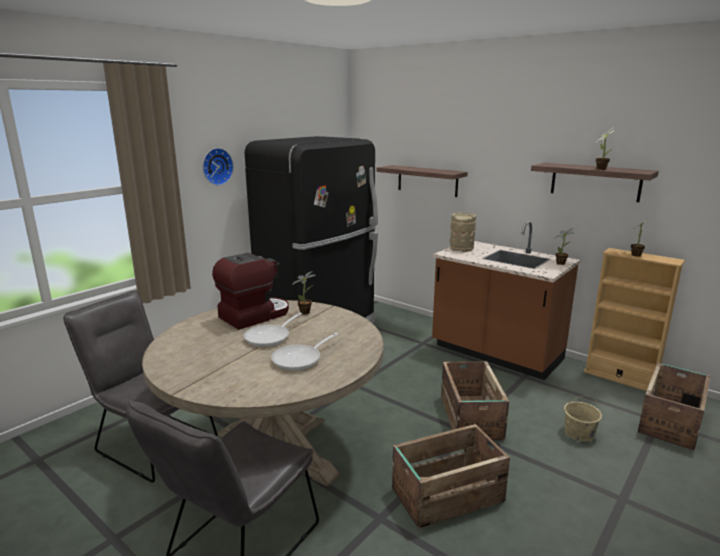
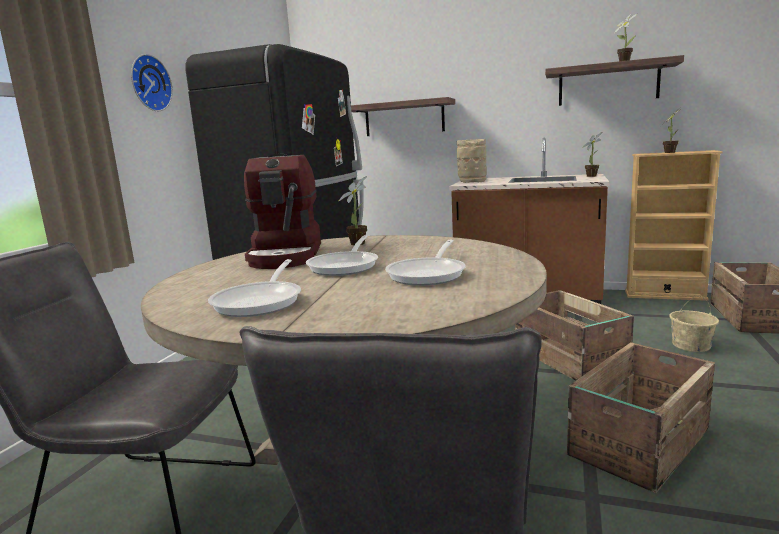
camera: 20 degrees left, 5 degrees down
coffee machine [212,253,289,330] -> coffee machine turned 150 degrees clockwise [244,154,321,269]
none -> frying pan [208,259,301,317]

